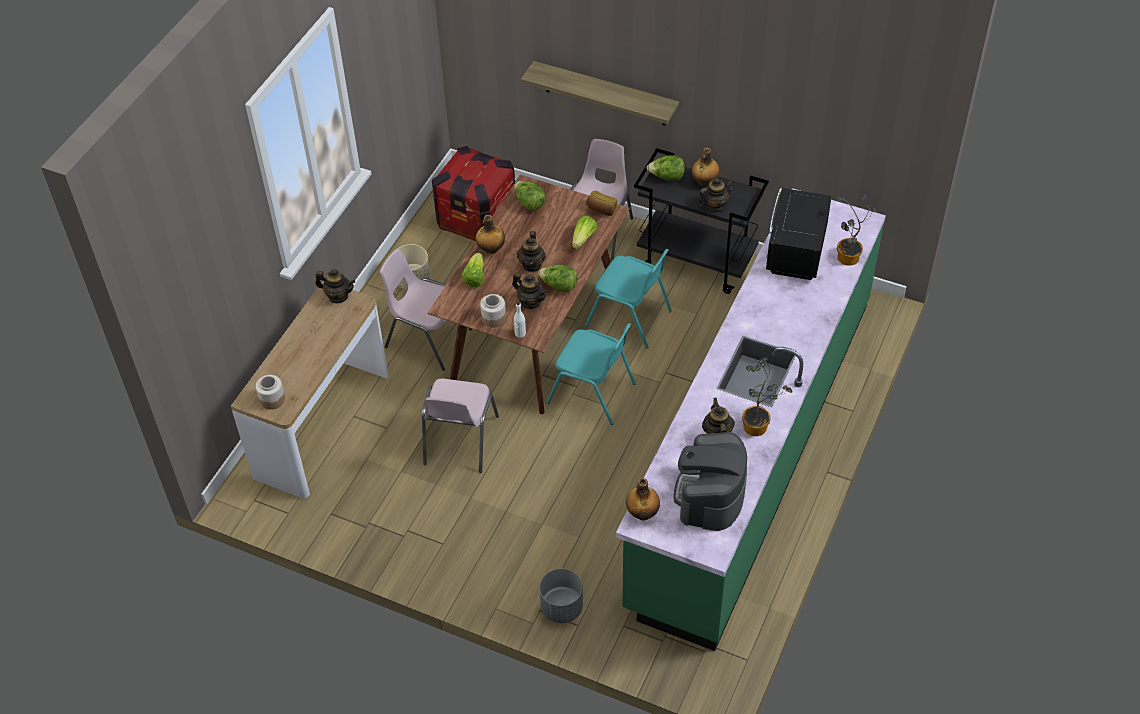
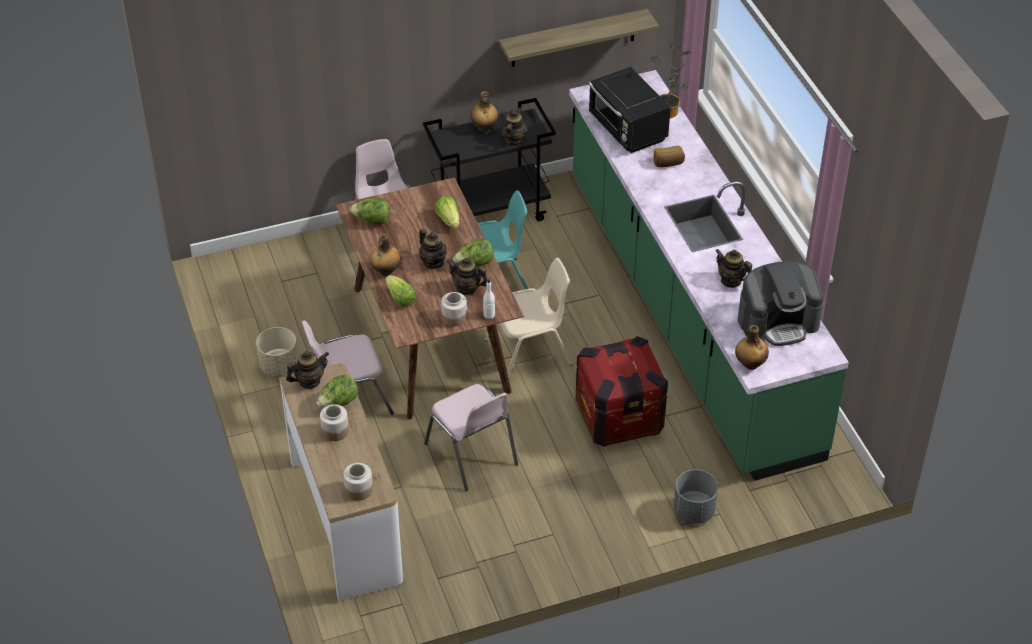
camera: 45 degrees left, 5 degrees down
crate [432,146,515,241] -> crate moved to [575,336,668,447]
teapot [512,272,547,309] -> teapot turned 150 degrees counterclockwise [447,258,487,295]
shelf [521,61,679,126] -> shelf moved to [499,9,659,67]
turquoise chair [547,323,636,425] -> beige chair [485,258,573,378]
bread [586,190,617,216] -> bread moved to [654,146,685,167]
lettuce [646,155,685,180] -> lettuce moved to [317,375,358,408]
coffee machine [673,432,747,531] -> coffee machine turned 75 degrees counterclockwise [738,261,824,346]
potted plant [742,357,792,436] -> none
none -> jar [320,404,349,441]

